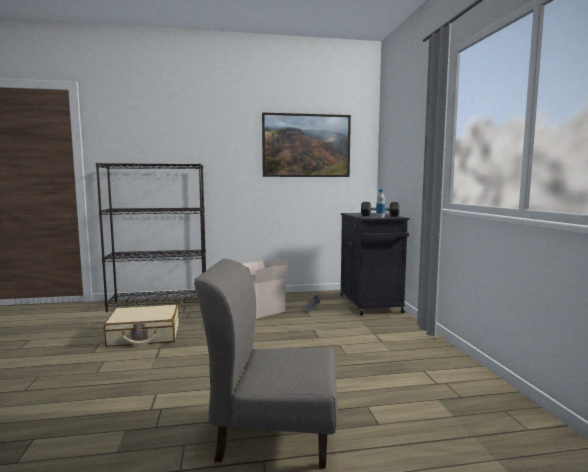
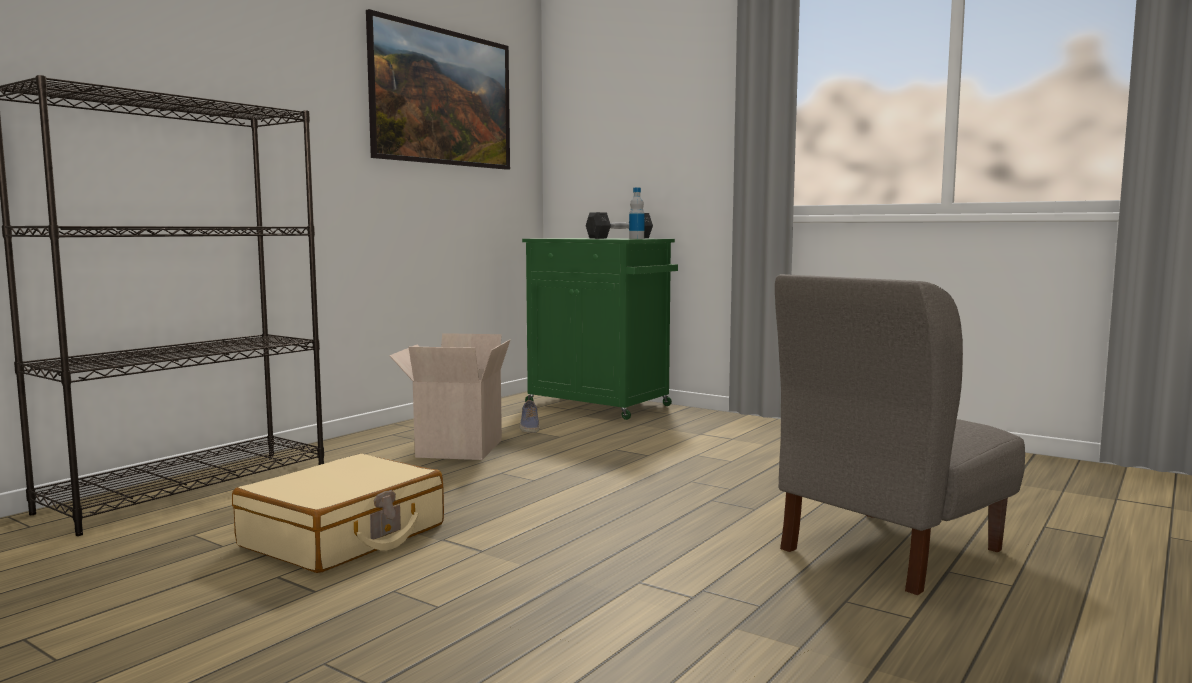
camera: 45 degrees left, 0 degrees up
black cabinet [340,213,409,316] -> green cabinet [522,238,678,420]

